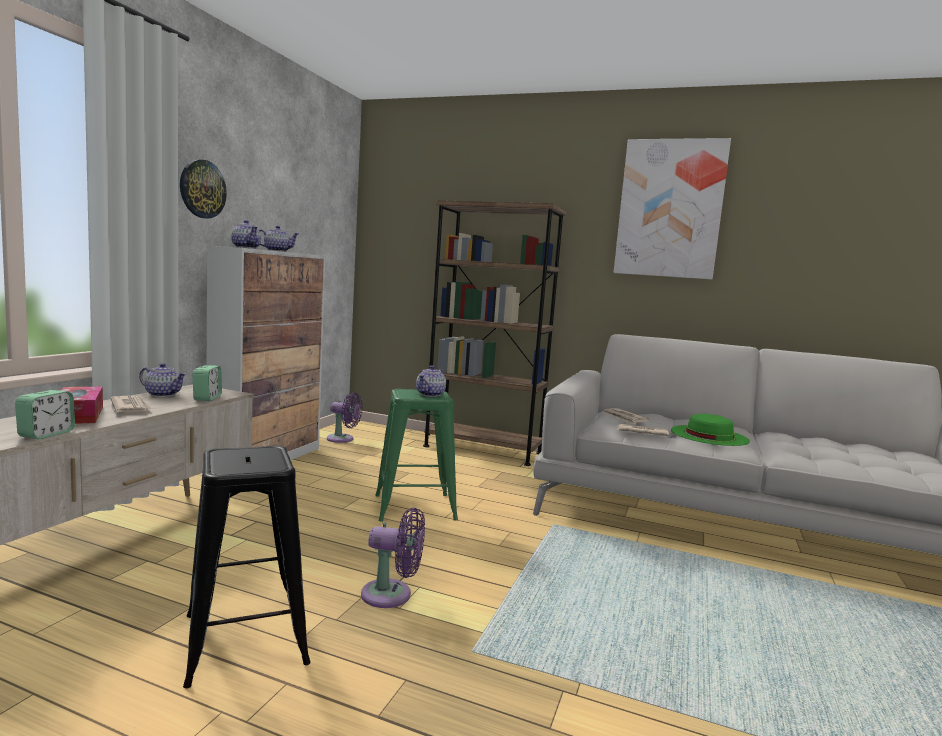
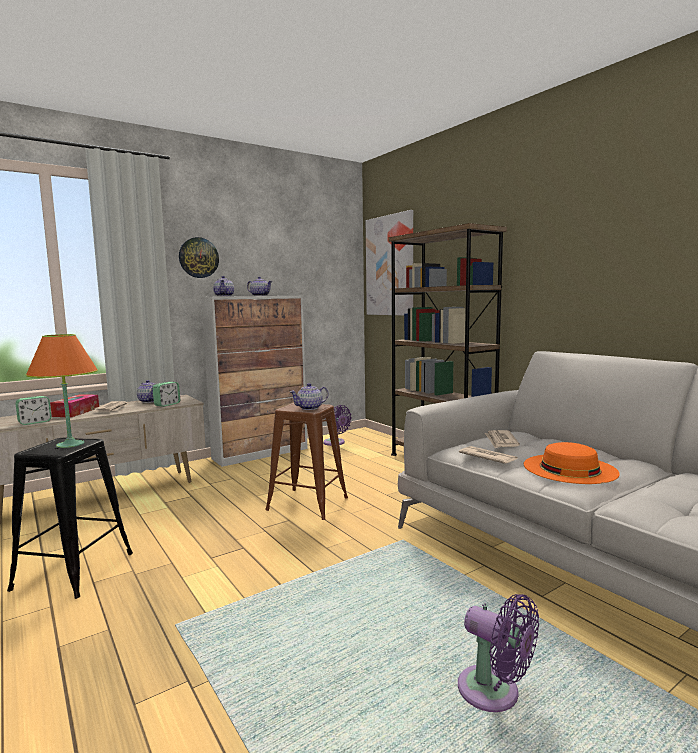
camera: 35 degrees right, 0 degrees up
purple fan [361,508,425,608] -> purple fan moved to [458,594,539,712]
green stool [375,389,458,522] -> brown stool [265,403,348,520]
picture [614,138,731,280] -> picture moved to [366,210,413,316]
green hat [671,414,750,446] -> orange hat [524,442,620,484]
none -> orange table lamp [26,334,98,448]

